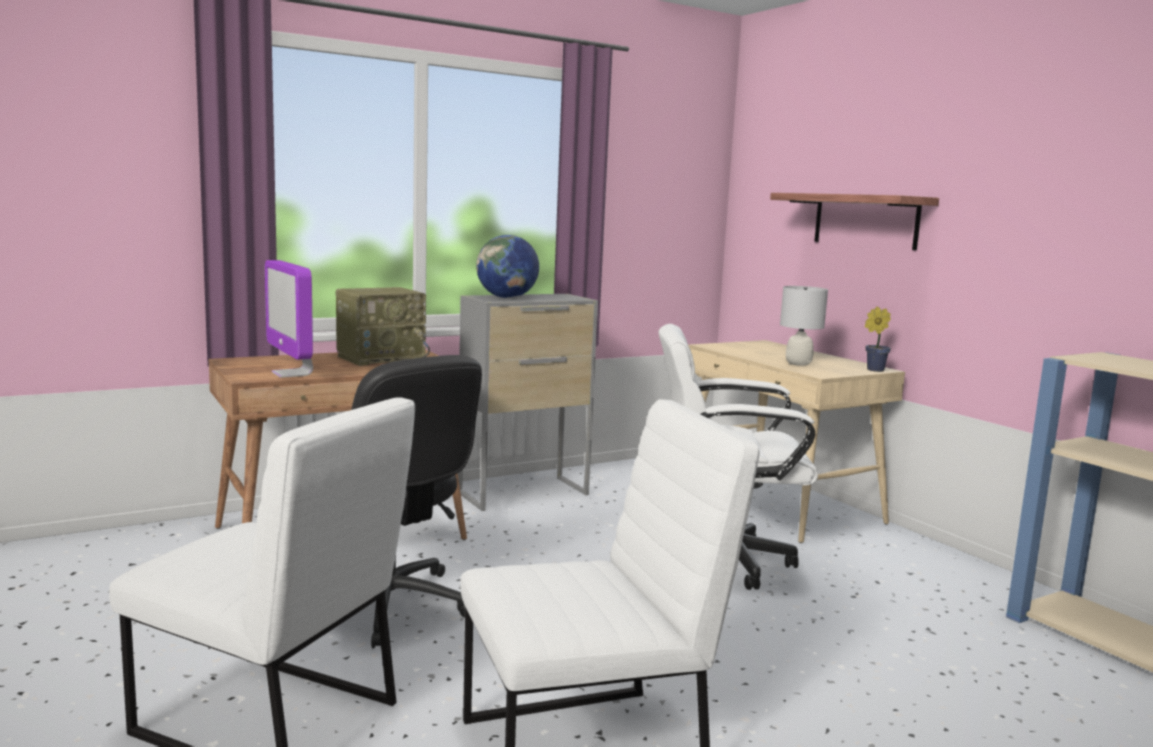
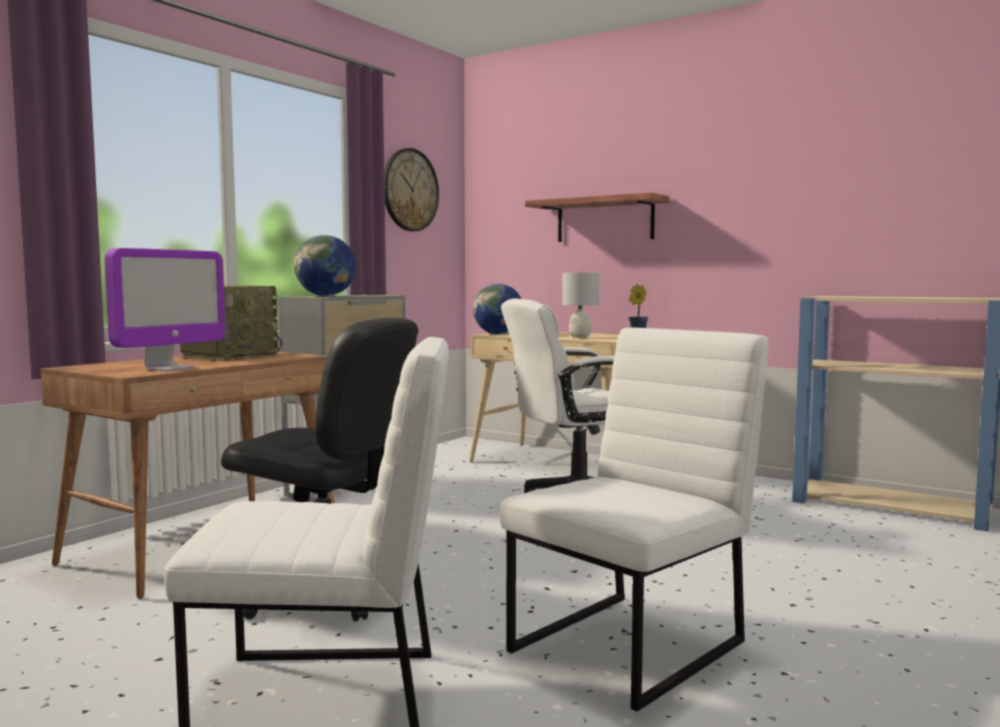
camera: 25 degrees left, 5 degrees down
monitor [265,260,313,378] -> monitor turned 90 degrees counterclockwise [105,248,225,371]
none -> wall clock [384,148,439,231]
none -> globe [473,284,521,334]

